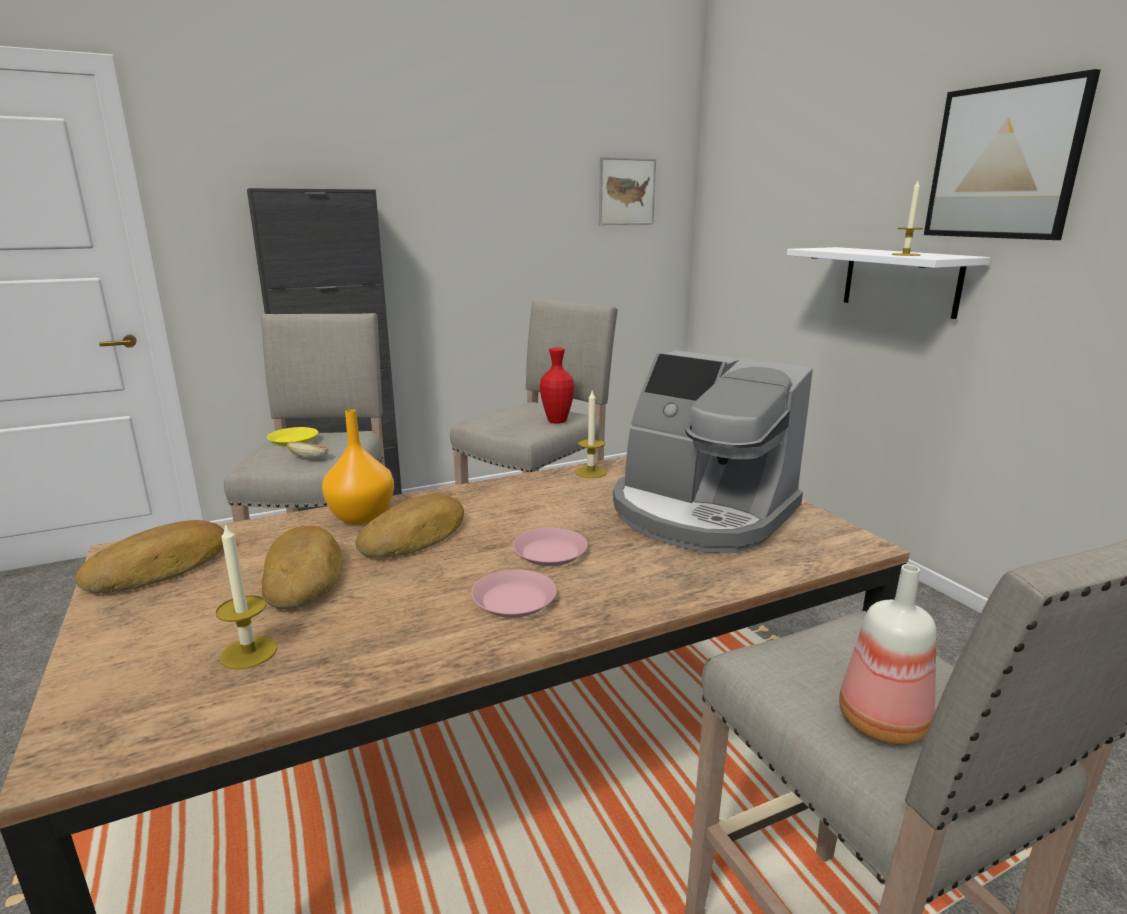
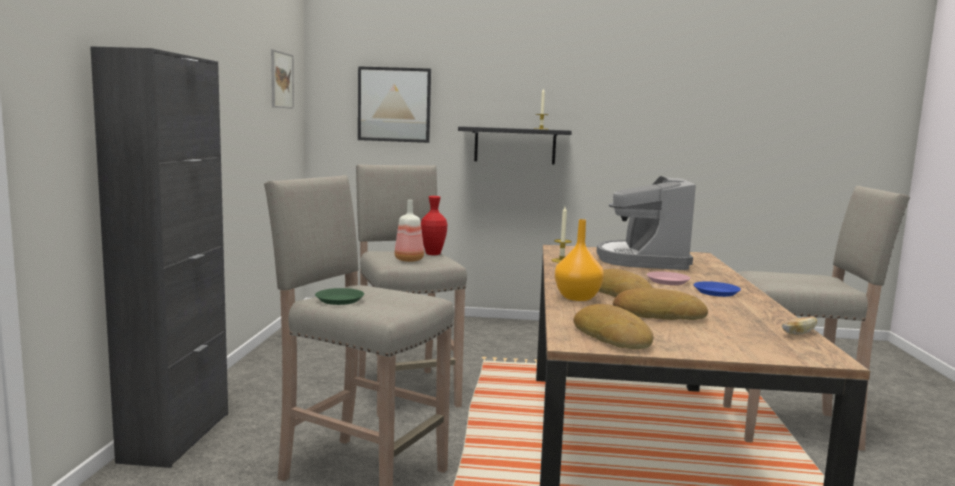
camera: 60 degrees left, 10 degrees down
candle [216,522,278,670] -> none
yellow plate [267,427,318,446] -> green plate [315,288,364,305]
bread [287,441,329,459] -> bread moved to [781,316,817,335]
pink plate [471,569,557,618] -> blue plate [694,281,741,297]
coffee machine [613,350,813,553] -> coffee machine turned 120 degrees clockwise [597,176,696,270]
white shelf [787,247,991,319] -> black shelf [458,127,572,165]
bottle [839,564,936,745] -> bottle moved to [394,200,424,262]
picture [924,69,1101,240] -> picture moved to [358,66,431,143]

